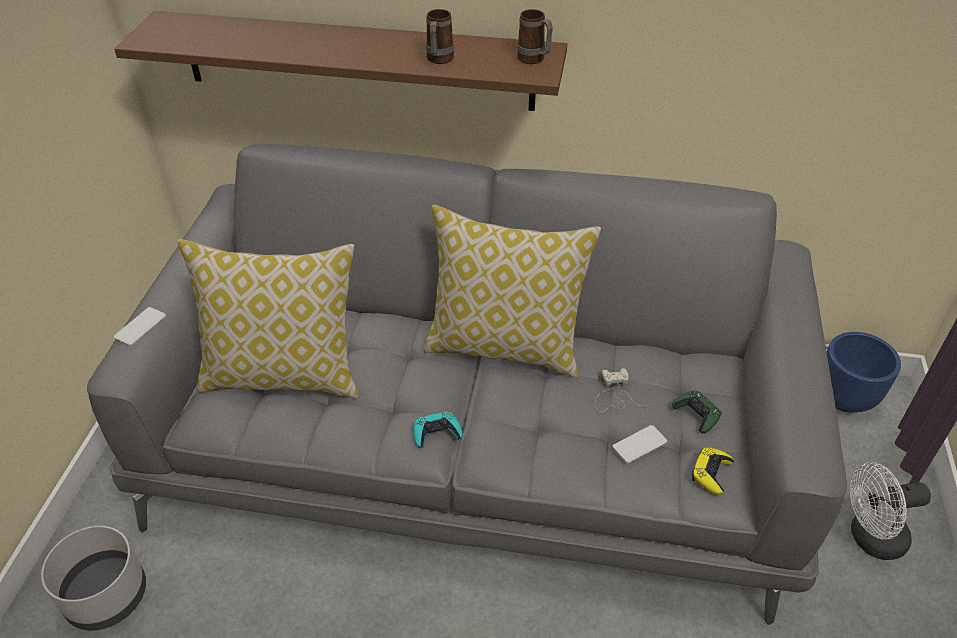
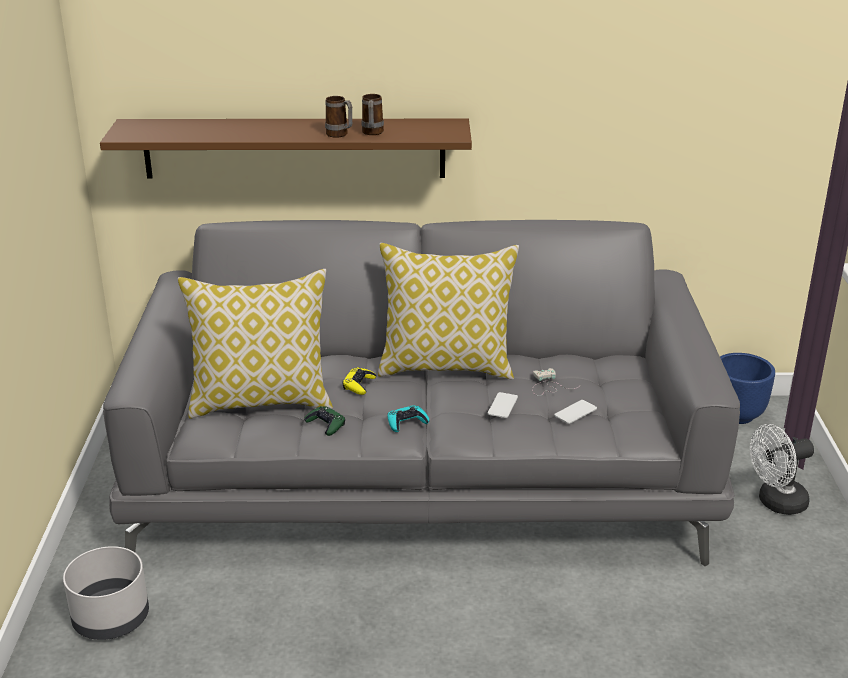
camera: 10 degrees left, 15 degrees down
phone [114,307,166,346] -> phone moved to [488,392,518,418]
mug [517,9,553,64] -> mug moved to [325,96,352,138]
green game controller [672,391,722,433] -> green game controller moved to [304,406,345,436]
yellow game controller [692,447,734,495] -> yellow game controller moved to [342,367,376,395]

